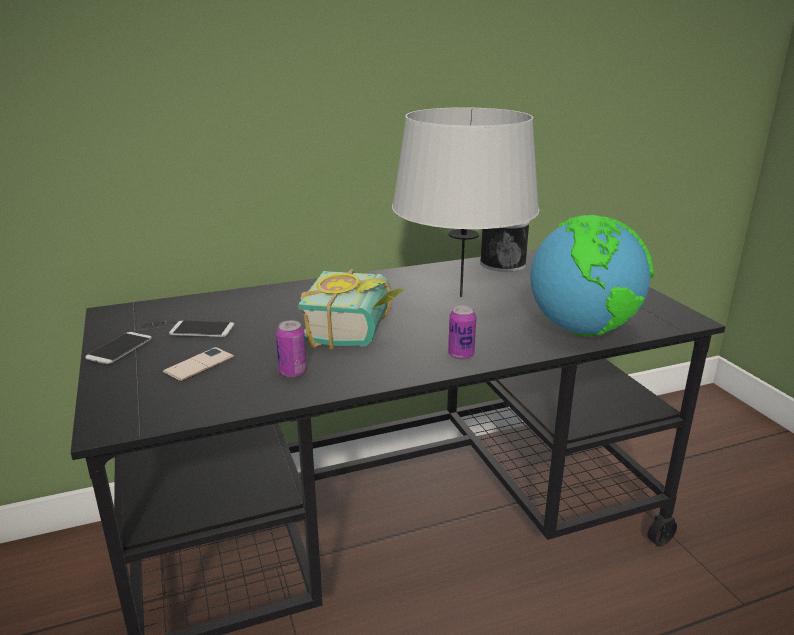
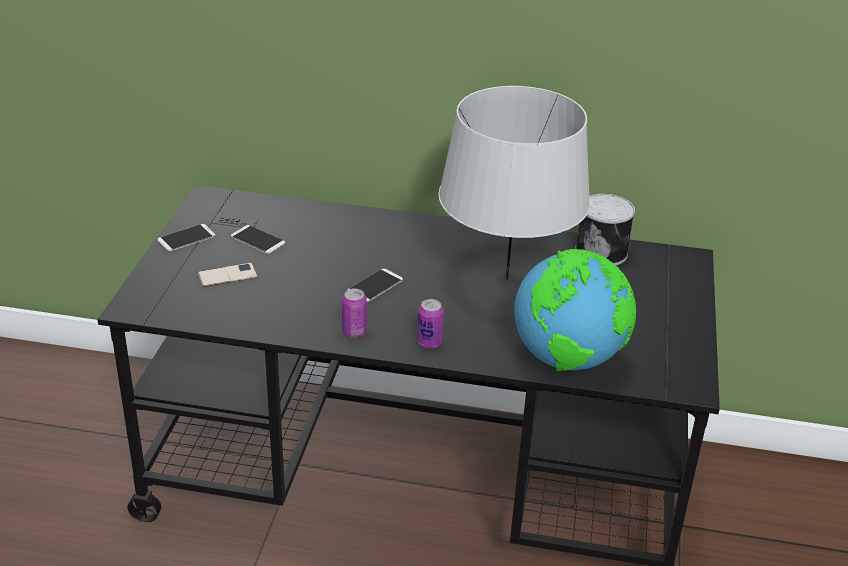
camera: 30 degrees right, 10 degrees up
can [276,320,307,377] -> can moved to [342,288,367,338]
book [298,269,404,349] -> phone [348,269,403,302]

